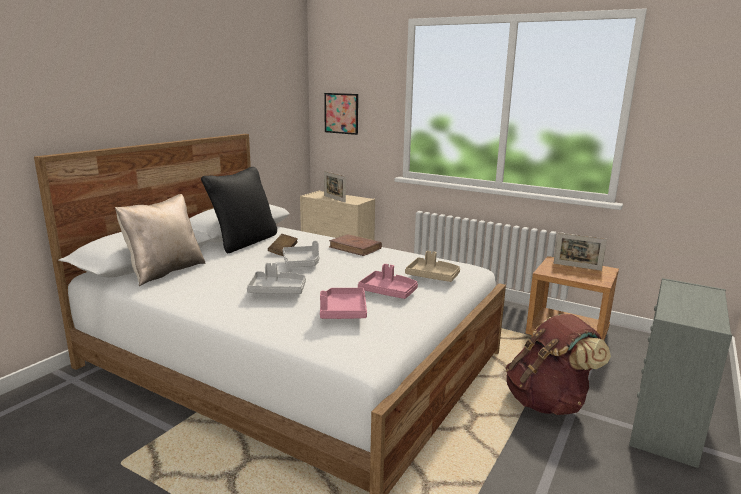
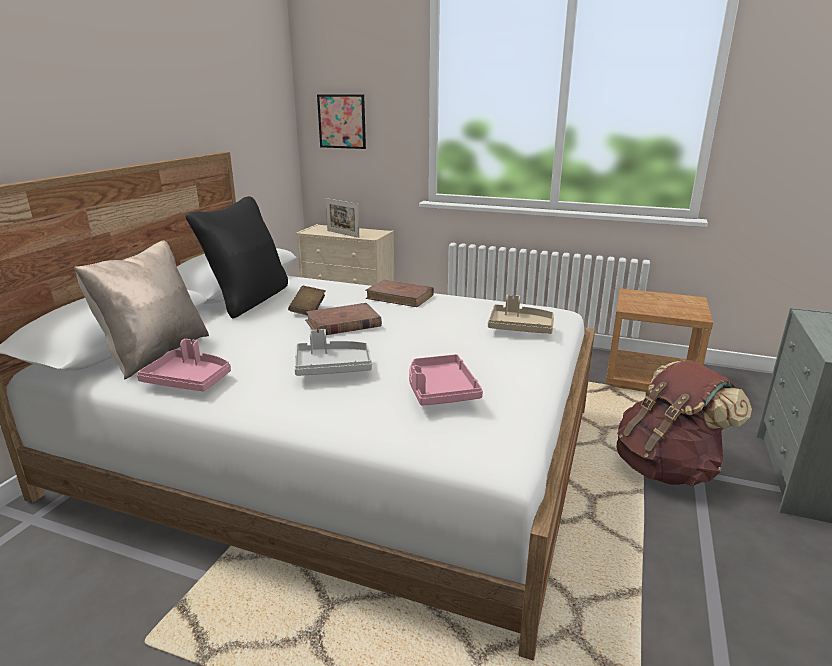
camera: 10 degrees left, 5 degrees up
grey tray [283,241,319,268] -> brown book [305,303,382,335]
pink tray [358,264,418,299] -> pink tray moved to [137,339,231,391]
picture frame [554,233,607,271] -> none

